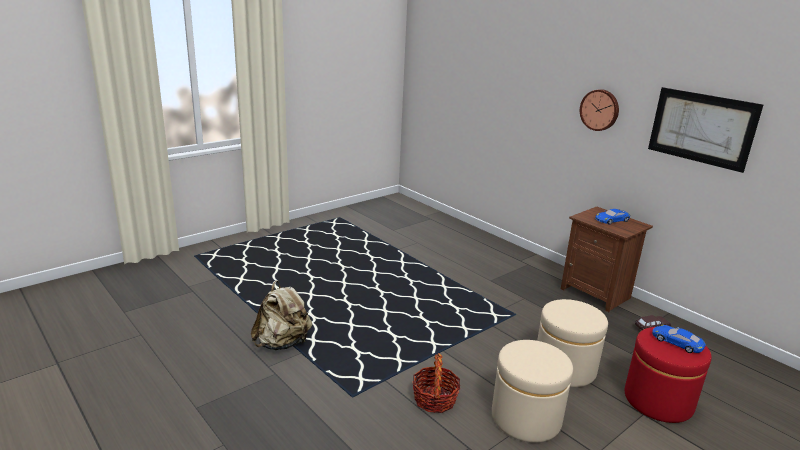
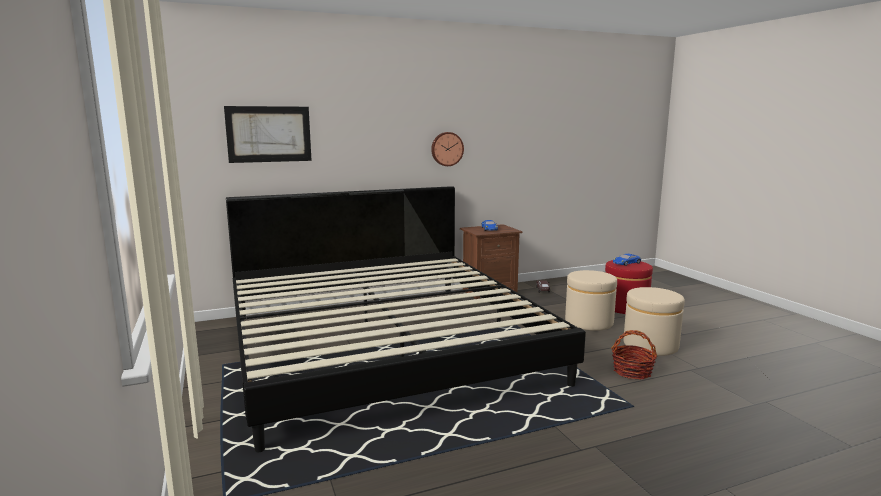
camera: 70 degrees left, 10 degrees down
beige backpack [251,281,312,350] -> none
picture [648,87,763,173] -> picture moved to [224,106,312,163]
none -> bed [226,186,586,452]

